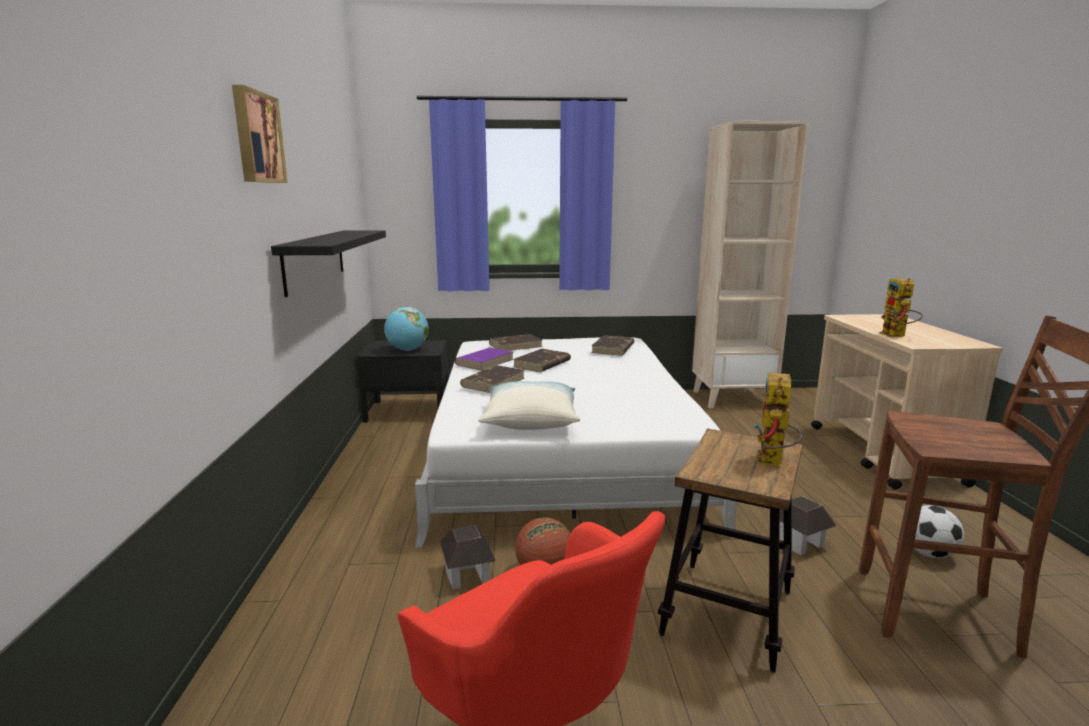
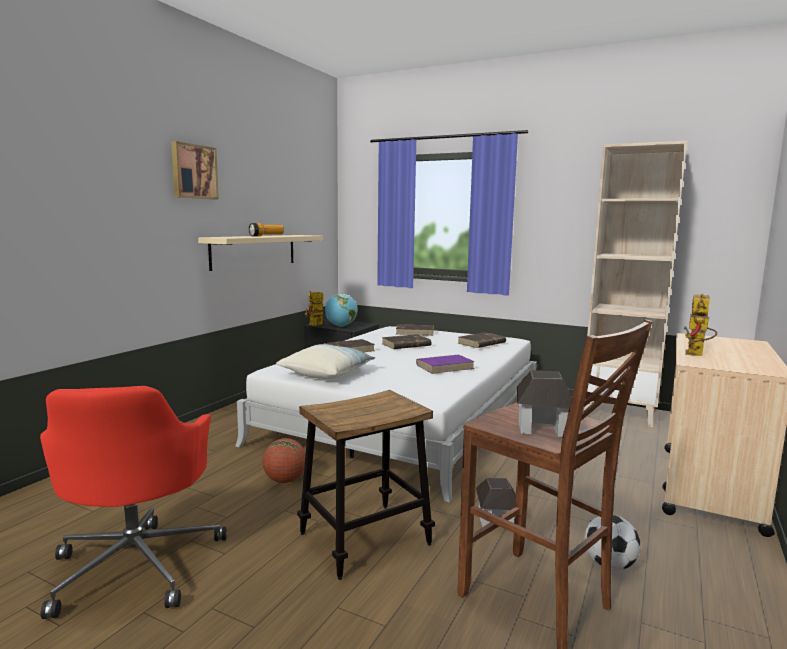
camera: 30 degrees right, 5 degrees down
black shelf [271,230,386,297] -> beige shelf [198,235,323,271]
toy house [440,525,496,589] -> toy house moved to [517,370,572,437]
purple book [455,348,513,371] -> purple book moved to [416,355,475,374]
toy robot [755,372,803,466] -> toy robot moved to [305,291,324,326]
none -> flashlight [249,223,284,236]

